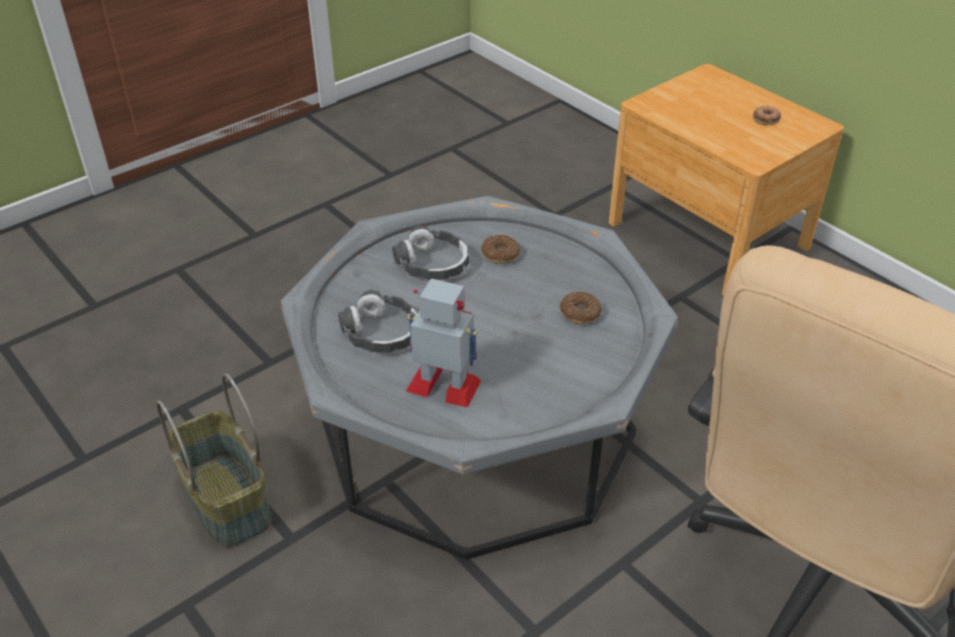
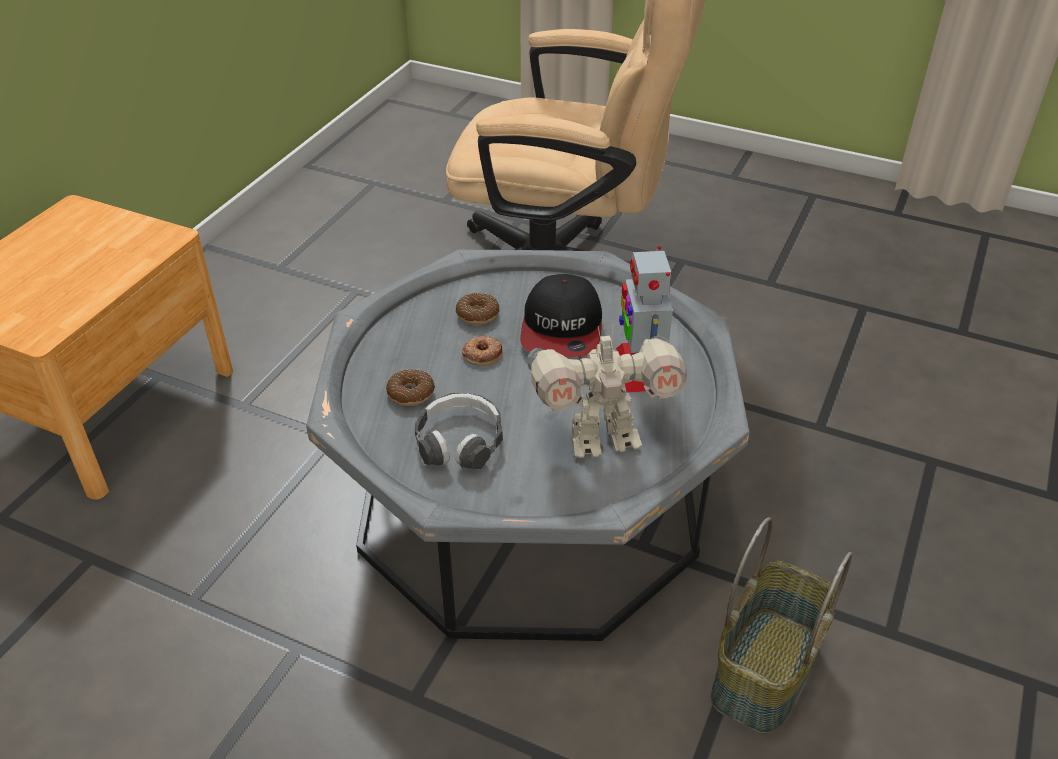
camera: 115 degrees left, 0 degrees up
headphones [338,290,417,353] -> toy robot [527,324,687,458]
donut [753,106,781,125] -> donut moved to [462,335,503,366]
none -> cap [520,274,602,357]

